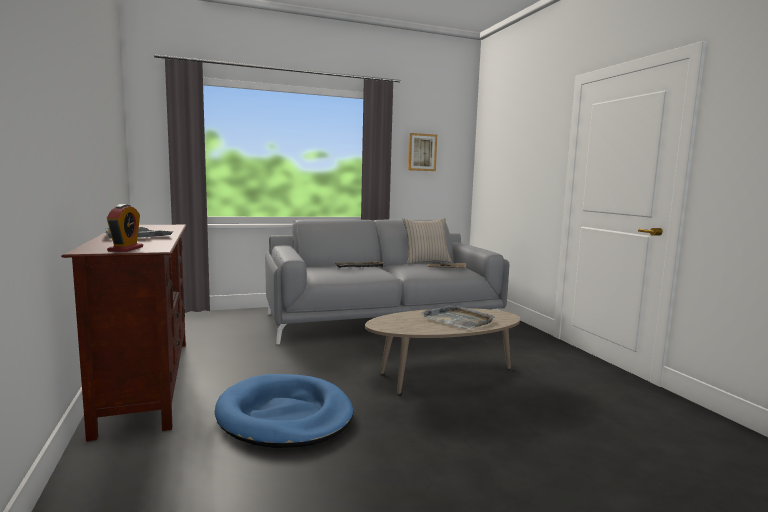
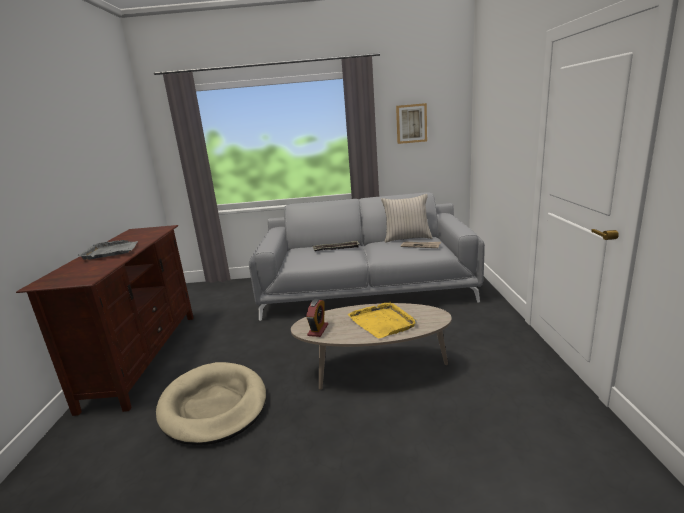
camera: 20 degrees right, 10 degrees up
alarm clock [107,204,143,252] -> alarm clock moved to [306,299,328,337]
blue dog bed [215,374,353,448] -> beige dog bed [156,362,266,445]
grey tray [421,304,495,329] -> yellow tray [348,302,417,339]

